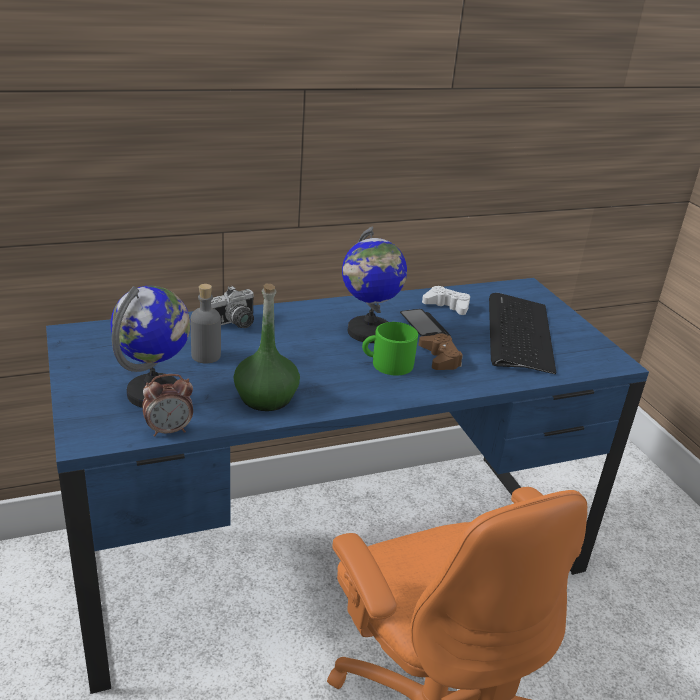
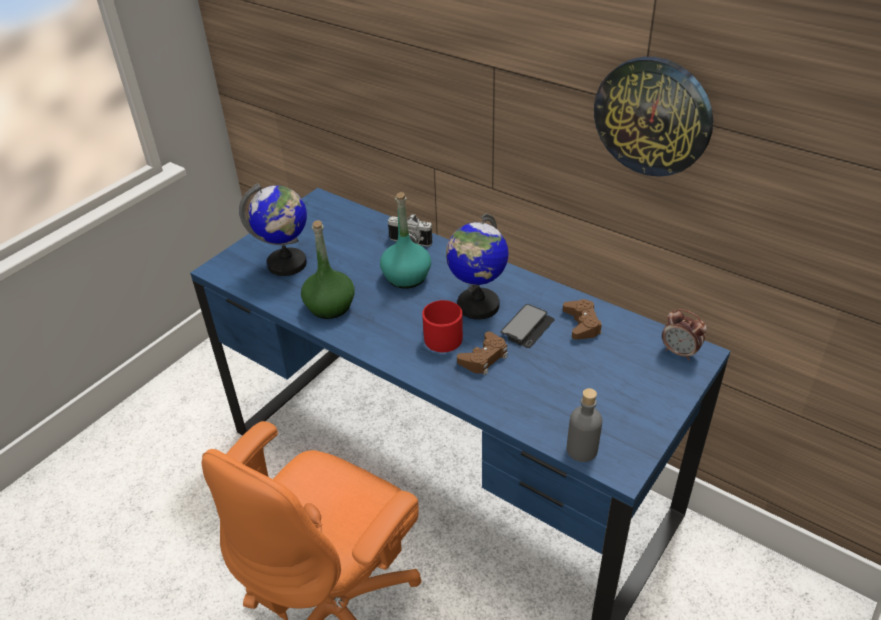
camera: 60 degrees right, 10 degrees up
alarm clock [142,374,193,437] -> alarm clock moved to [662,309,707,360]
grey bottle [191,284,221,363] -> grey bottle moved to [567,388,603,462]
green mug [362,322,418,375] -> red mug [422,300,463,352]
white game controller [422,286,470,315] -> brown game controller [563,299,602,340]
keyboard [489,293,556,374] -> none
none -> turquoise bottle [380,192,431,289]
none -> wall clock [594,57,713,177]

